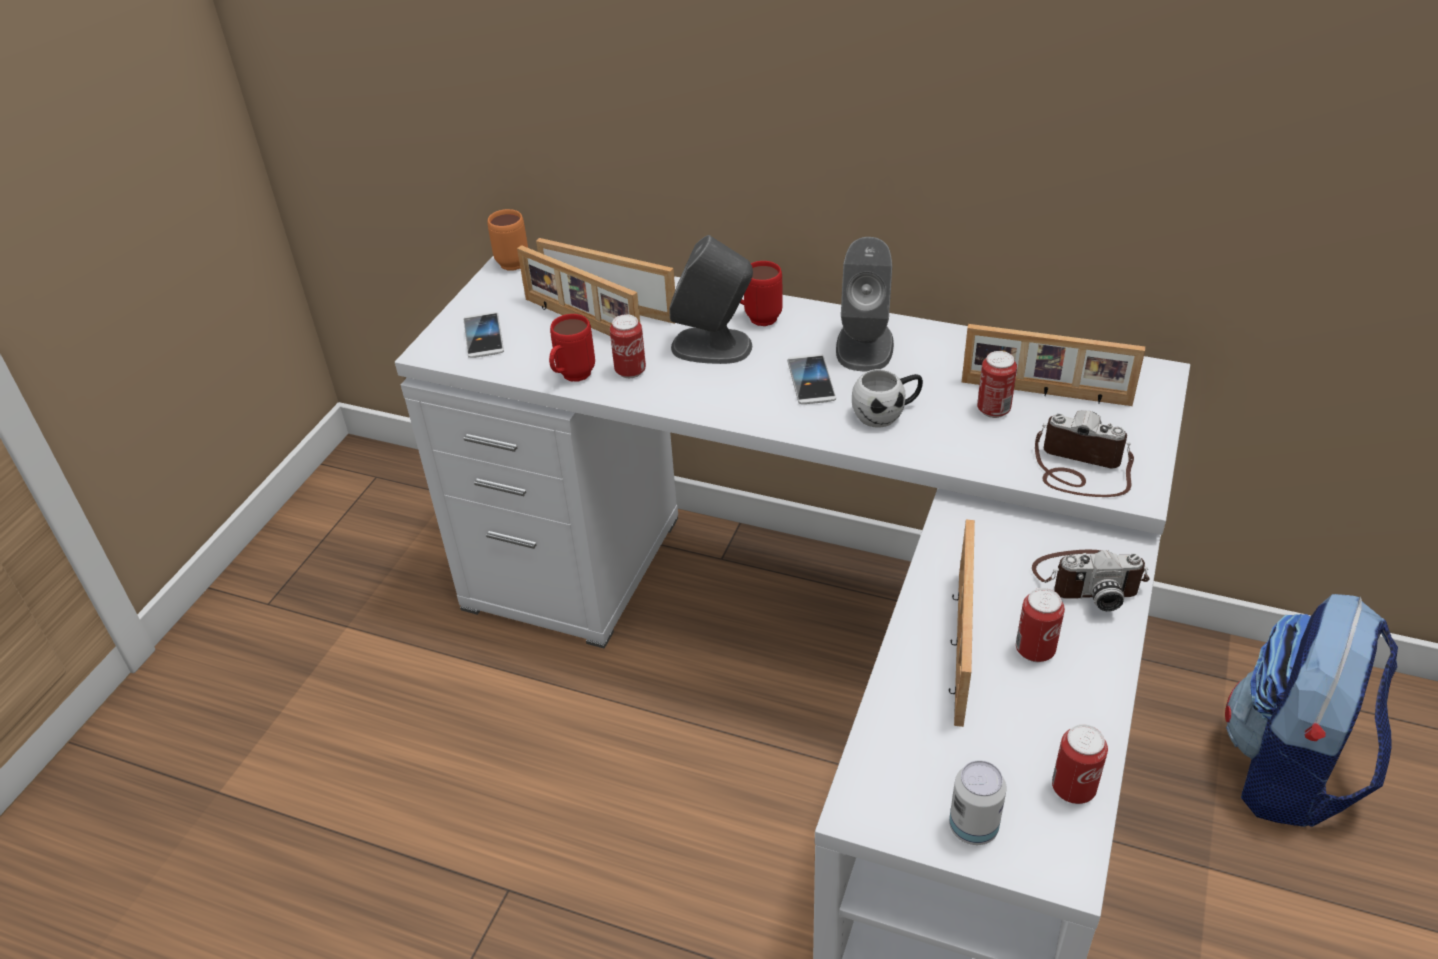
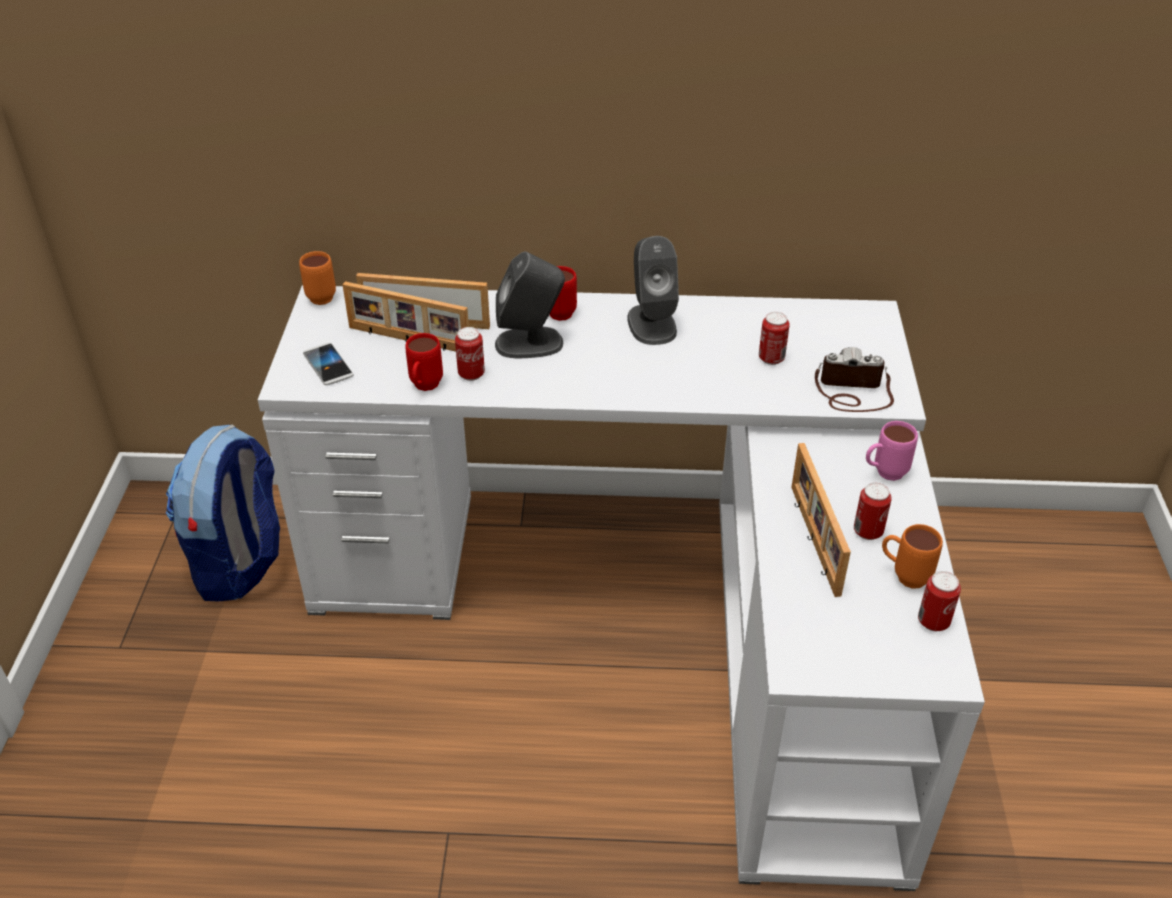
camera: 20 degrees left, 0 degrees up
phone [787,354,836,404] -> none
white mug [852,369,923,428] -> none
can [949,760,1007,845] -> none
picture frame [962,324,1145,406] -> none
camera [1032,550,1150,611] -> pink mug [866,421,918,481]
backpack [1225,594,1398,827] -> backpack moved to [166,424,280,601]
none -> orange mug [882,524,943,589]

